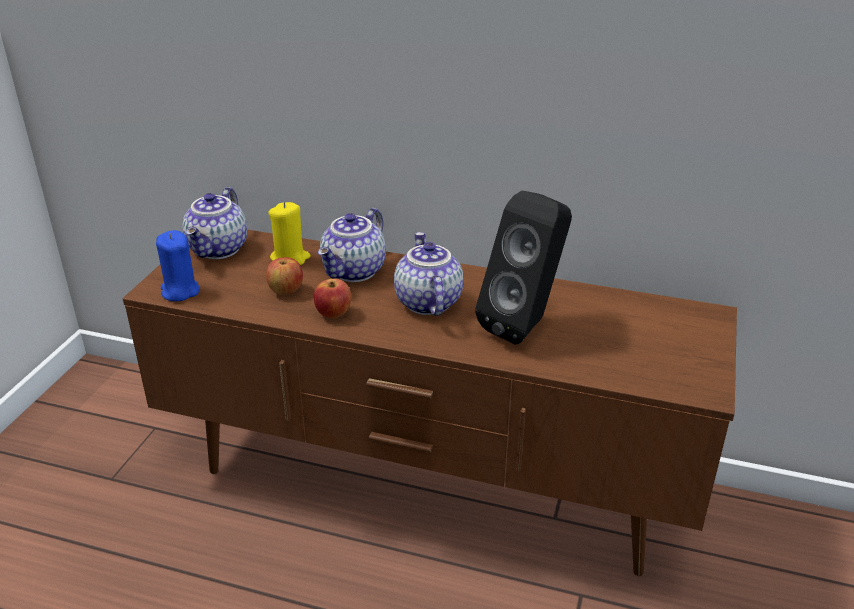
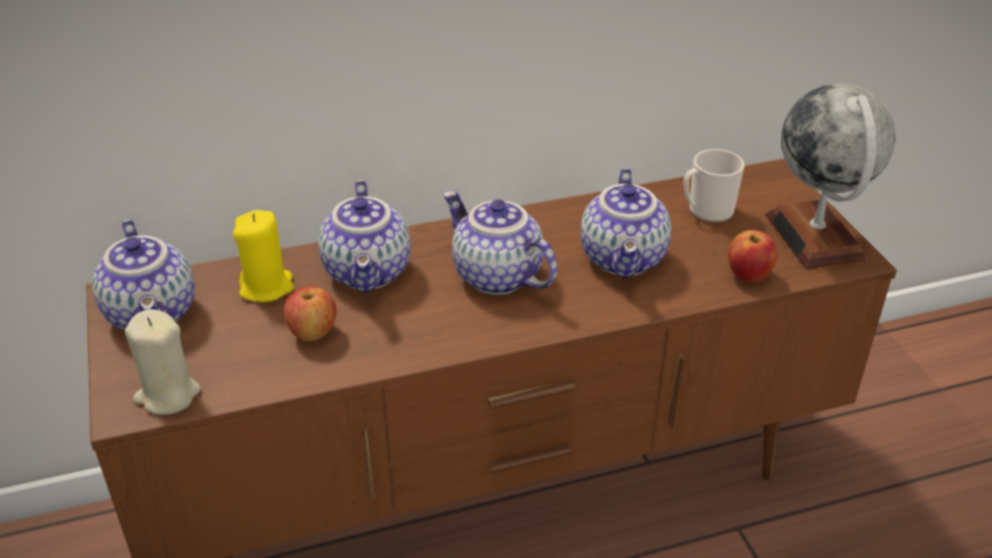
camera: 35 degrees left, 5 degrees up
blue candle [156,230,199,301] -> beige candle [125,309,201,415]
apple [314,279,352,319] -> apple moved to [728,230,777,282]
black speaker [475,191,572,344] -> teapot [581,168,671,278]
none -> mug [684,149,745,223]
none -> globe [766,83,896,269]

